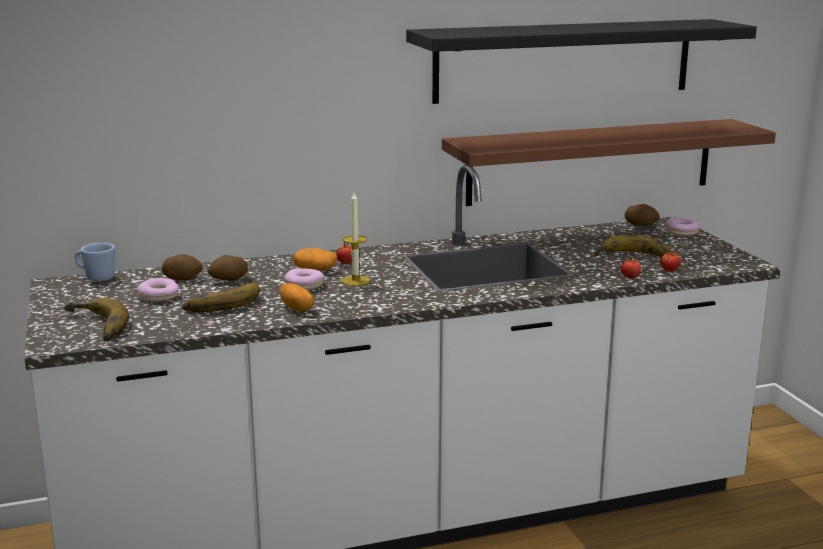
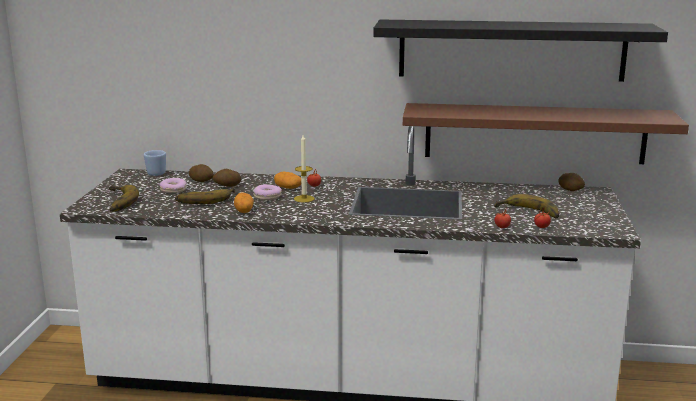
camera: 25 degrees right, 0 degrees up
donut [665,218,700,237] -> none

